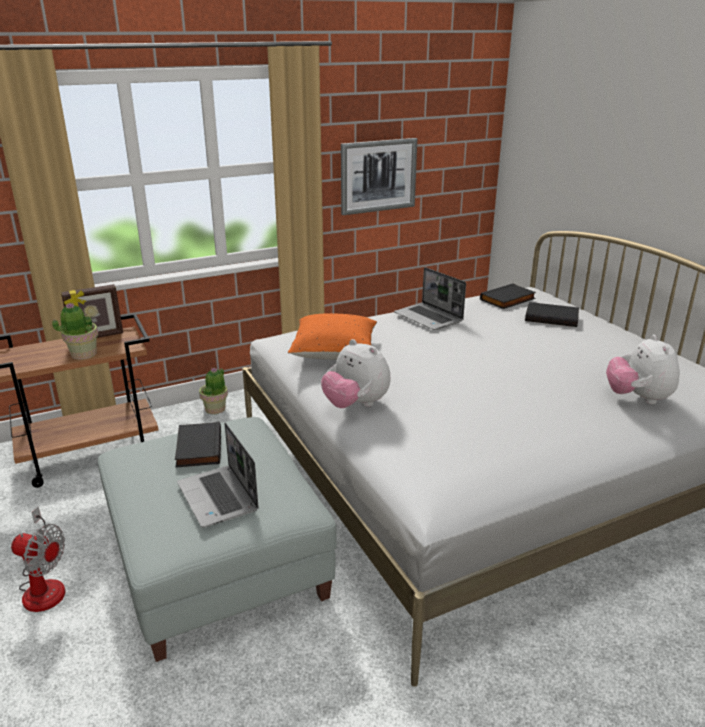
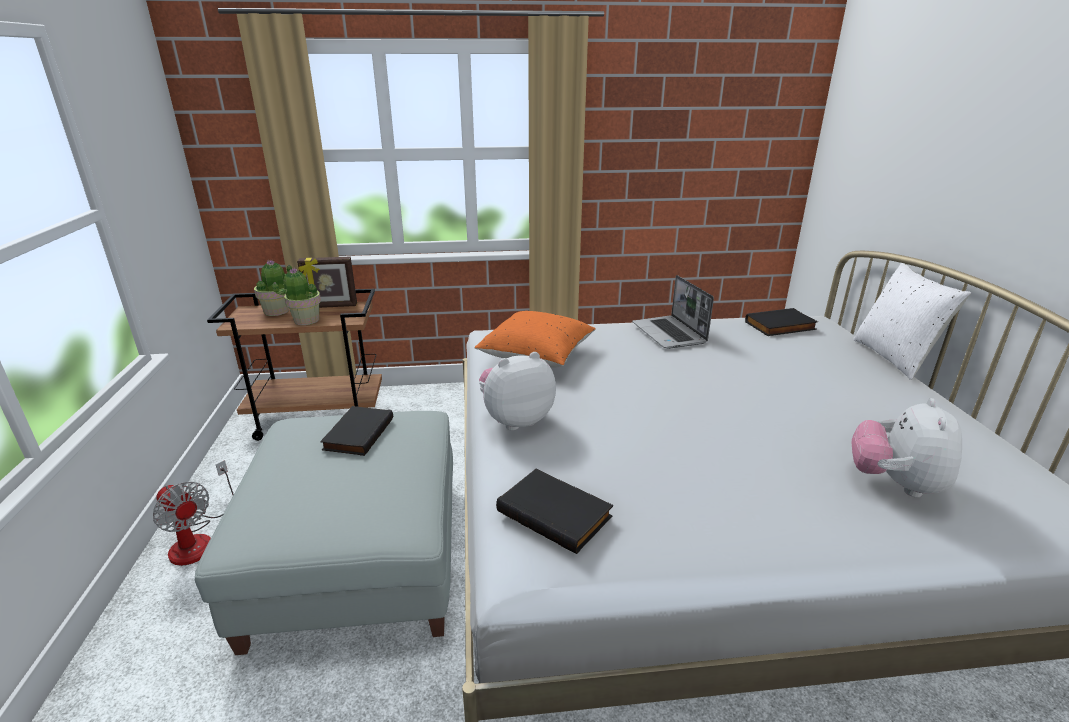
camera: 20 degrees right, 0 degrees up
laptop [177,422,259,528] -> none
potted plant [199,368,228,414] -> potted plant moved to [254,260,292,316]
plush toy [321,339,390,408] -> plush toy turned 90 degrees clockwise [479,352,556,430]
picture [341,138,417,215] -> none
black book [525,302,579,327] -> black book moved to [496,469,613,554]
none -> white pillow [853,263,971,380]

